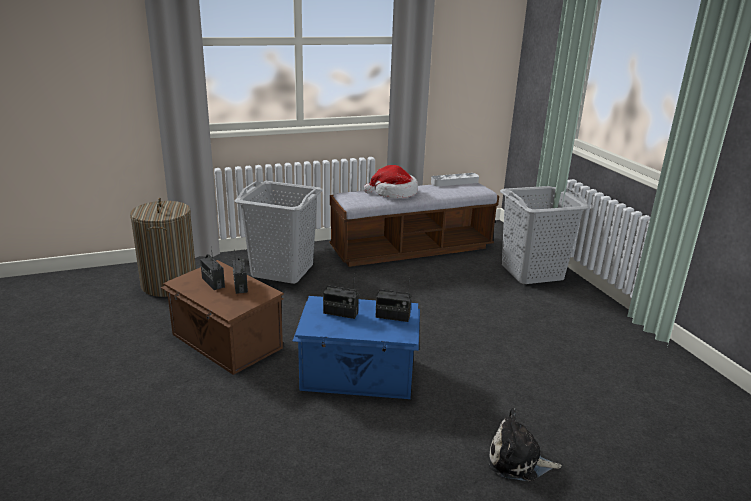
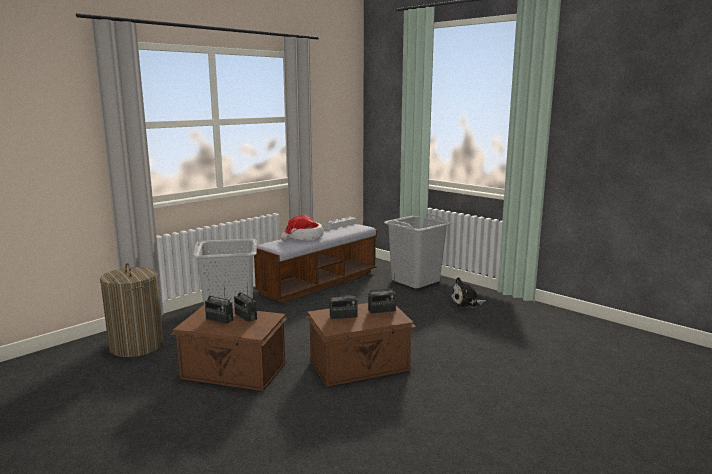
camera: 25 degrees left, 10 degrees down
blue storage box [293,296,420,399] -> brown storage box [306,303,416,387]
plush toy [489,408,562,481] -> plush toy moved to [450,277,487,308]

